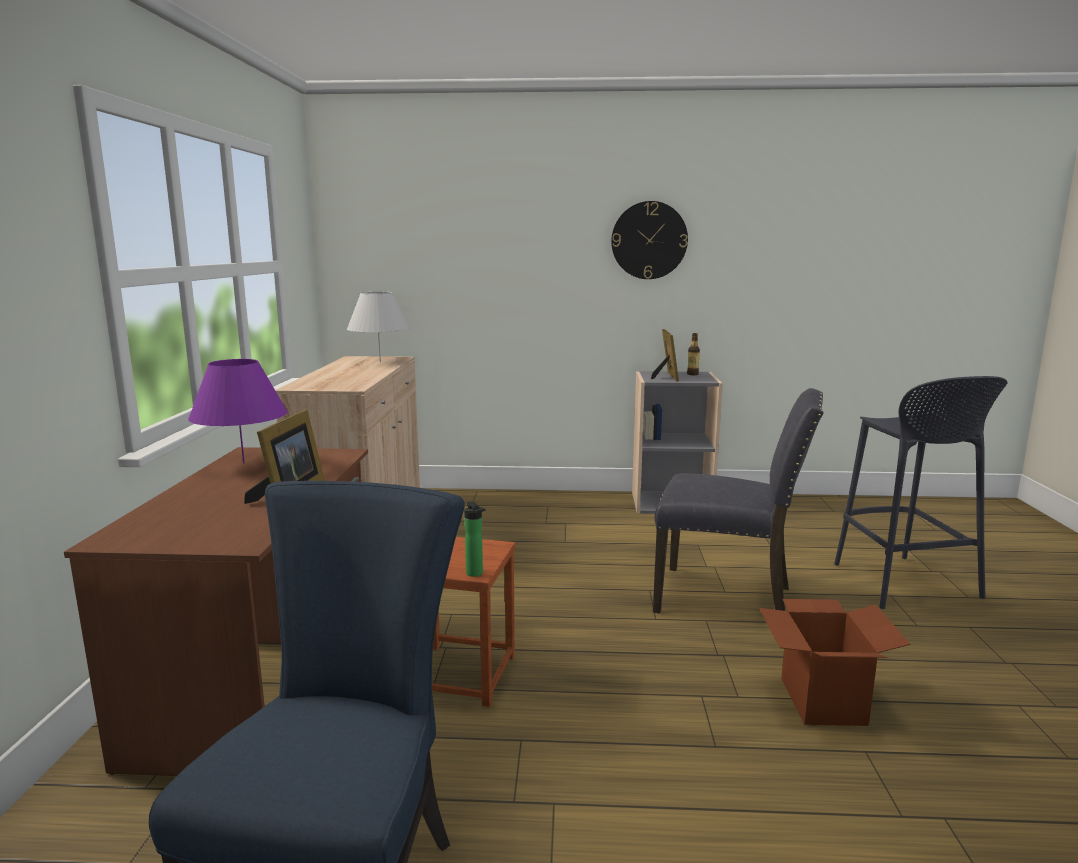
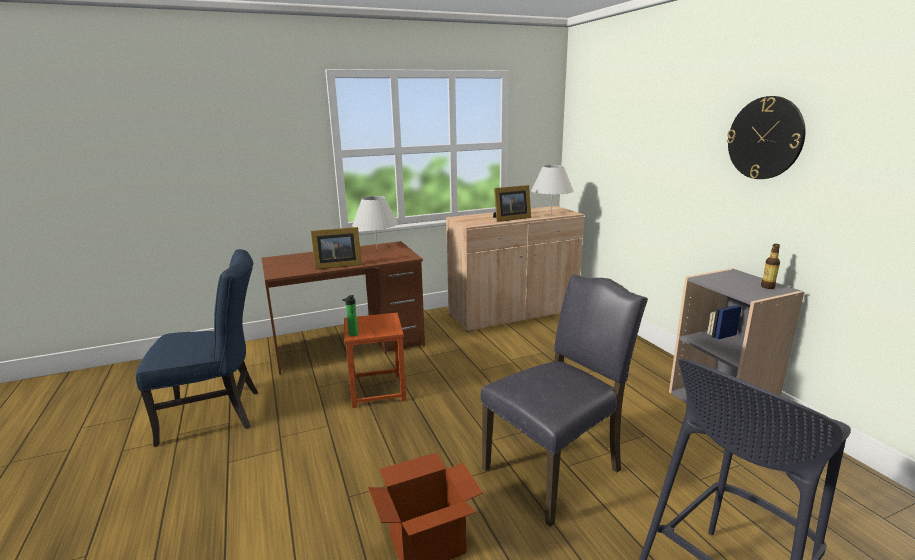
camera: 65 degrees right, 5 degrees up
purple table lamp [188,359,288,464] -> white table lamp [352,196,398,246]
picture frame [651,329,679,382] -> picture frame moved to [493,185,531,222]
grey chair [653,388,824,613] -> grey chair turned 120 degrees counterclockwise [480,274,648,527]

